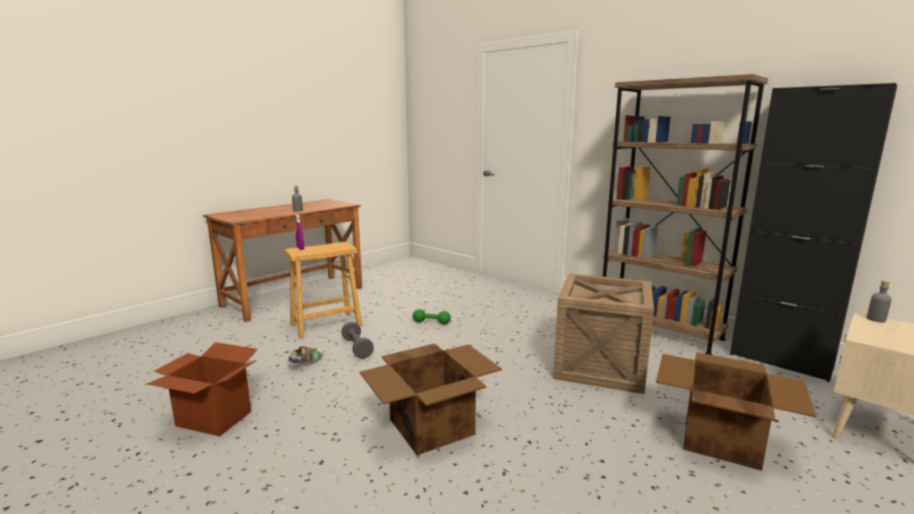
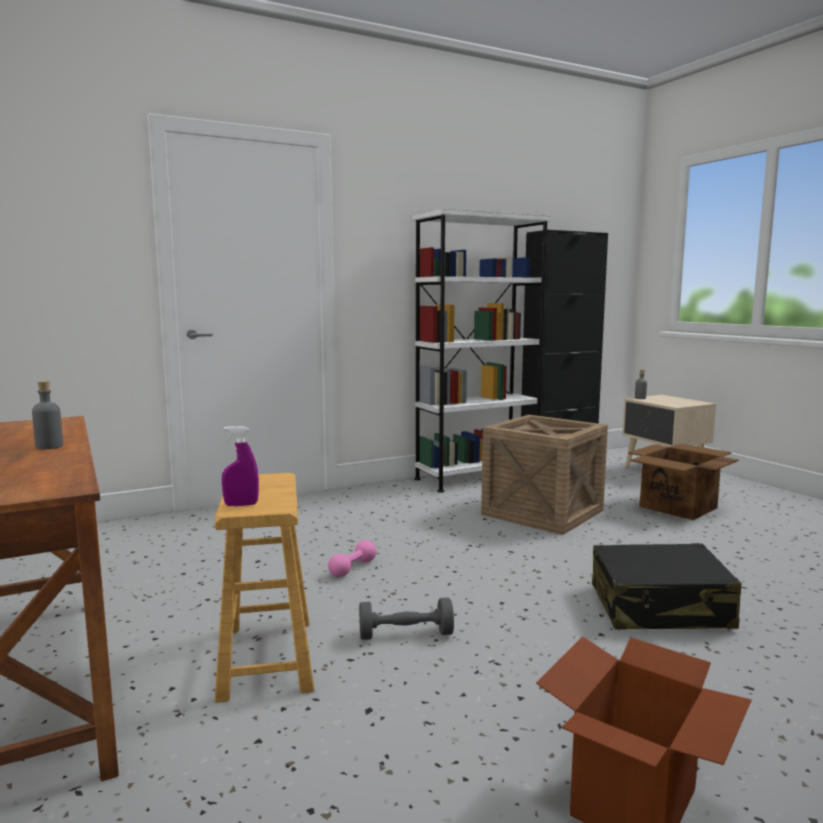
camera: 70 degrees left, 5 degrees down
shoe [287,346,323,367] -> none
cardboard box [360,343,502,455] -> black suitcase [592,543,742,630]
green dumbbell [413,309,451,325] -> pink dumbbell [328,540,377,577]
brown bookcase [603,74,768,355] -> white bookcase [413,209,551,493]

